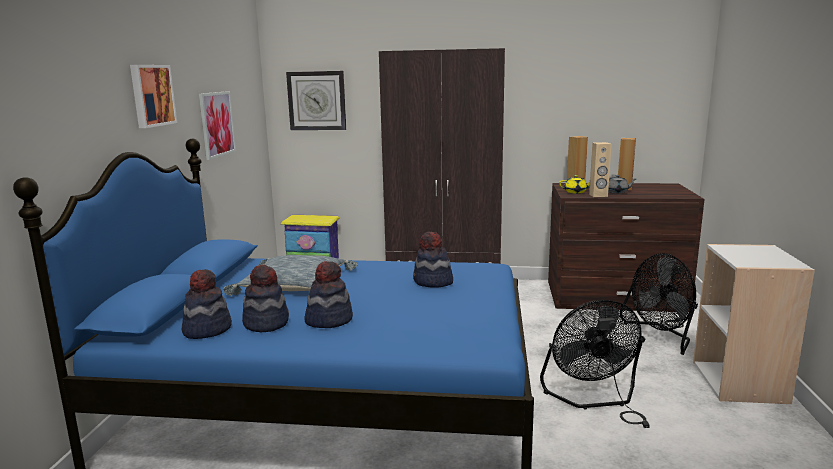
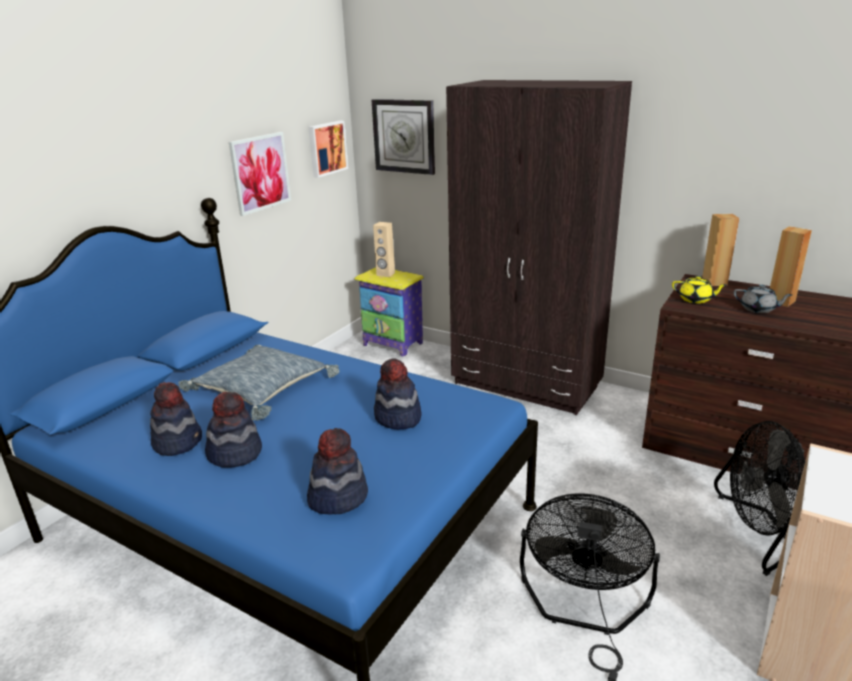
camera: 25 degrees right, 10 degrees up
picture [130,65,177,128] -> picture moved to [308,121,348,178]
hat [182,269,232,339] -> hat moved to [307,428,368,515]
beige speaker [589,142,611,197] -> beige speaker moved to [373,222,395,277]

